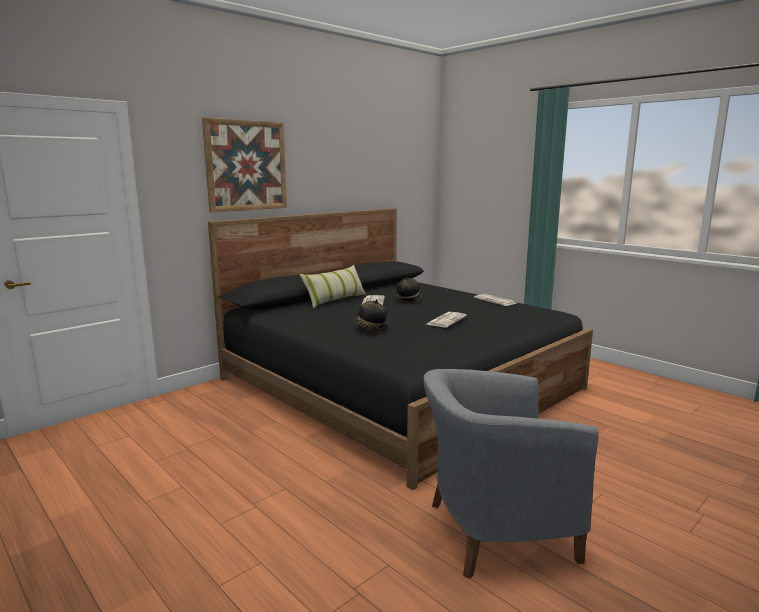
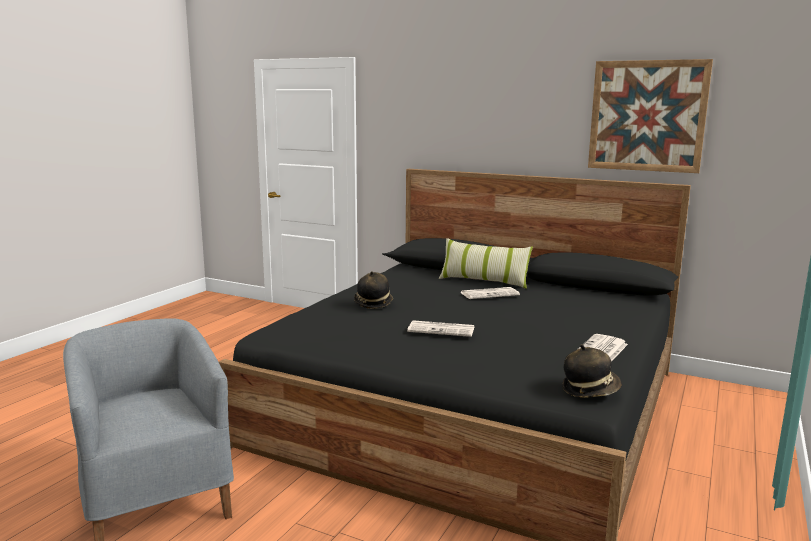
camera: 70 degrees right, 0 degrees up
picture [202,118,287,212] -> picture moved to [588,59,713,173]
hat [394,277,422,303] -> hat moved to [562,344,622,398]

